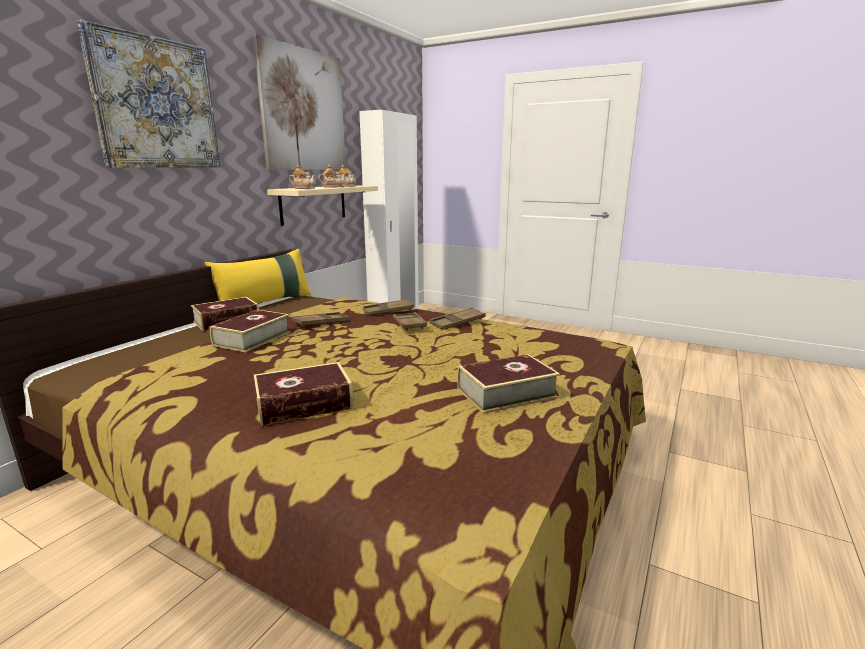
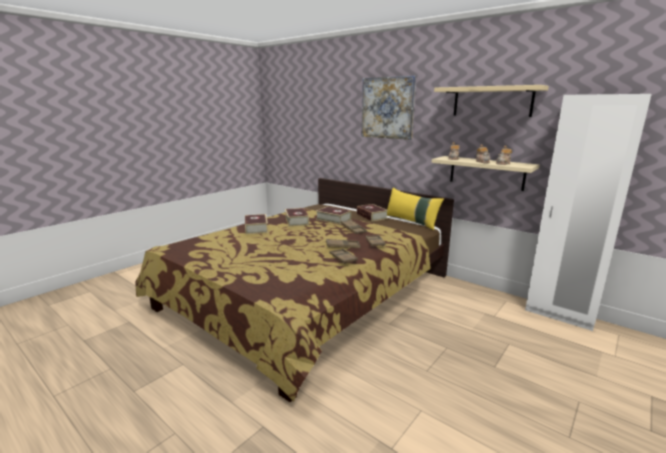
camera: 100 degrees right, 0 degrees up
picture [253,34,346,170] -> beige shelf [434,85,549,117]
book [457,354,560,414] -> book moved to [285,208,309,227]

